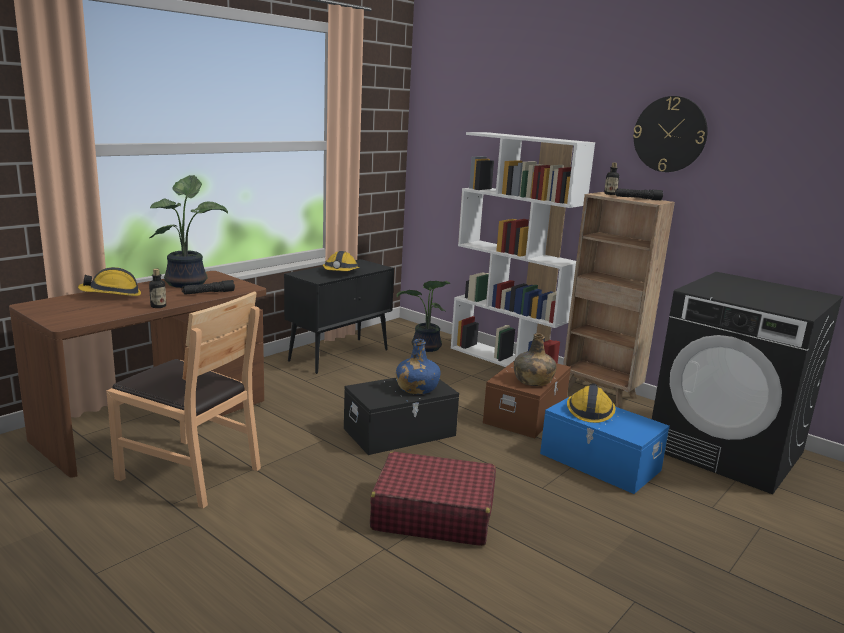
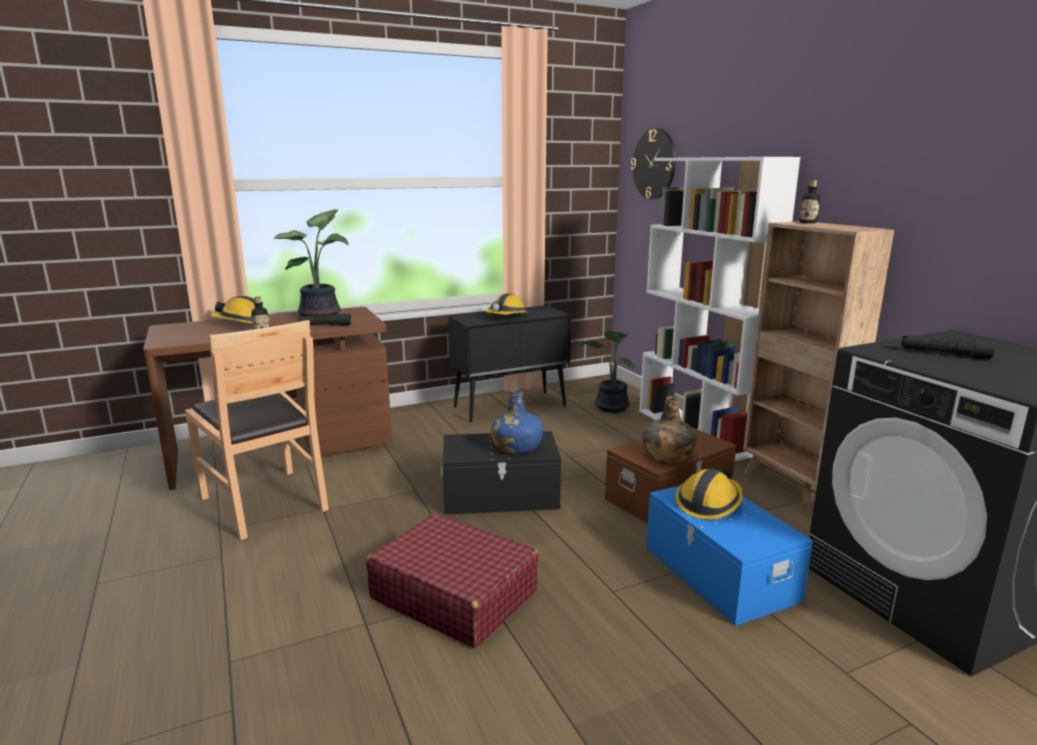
camera: 25 degrees right, 0 degrees up
black flashlight [615,188,663,200] -> black flashlight moved to [902,335,995,360]
wall clock [633,96,708,172] -> wall clock moved to [631,128,676,199]

